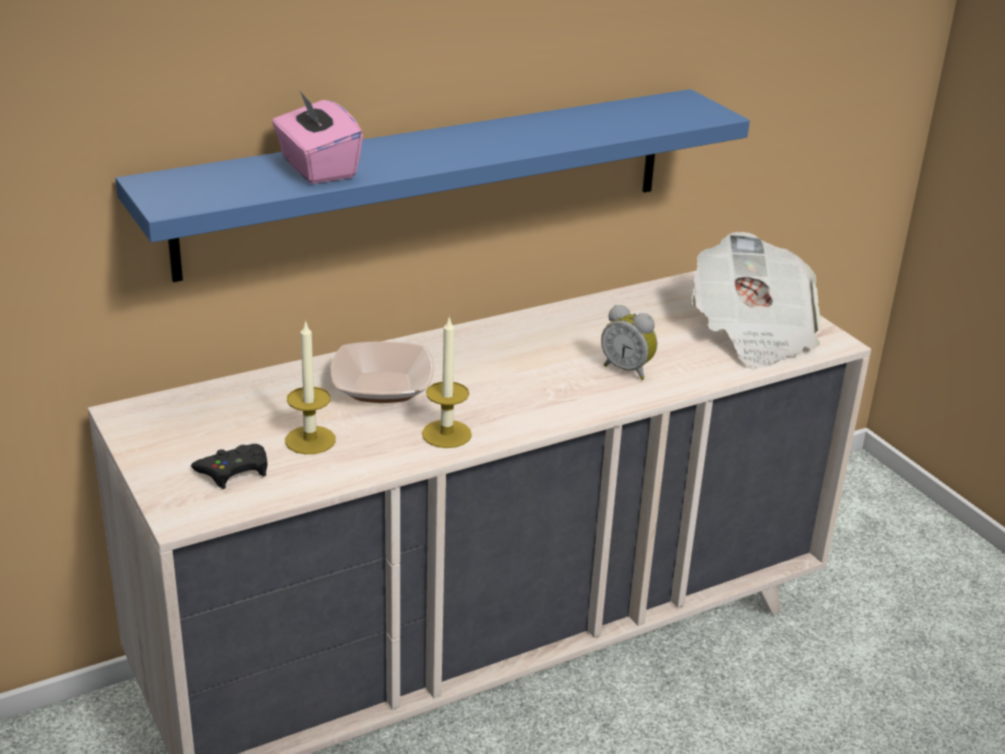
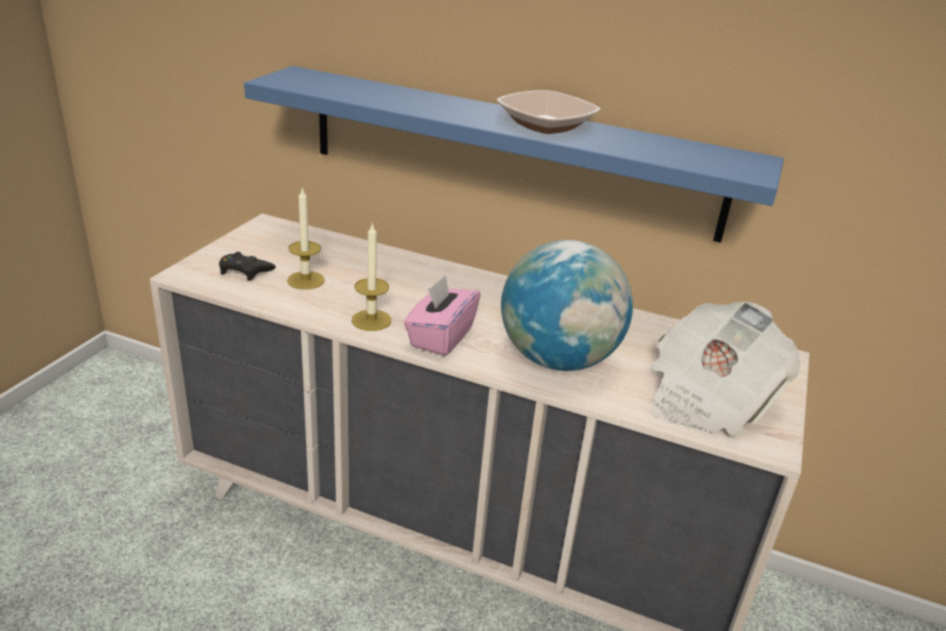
camera: 50 degrees right, 0 degrees up
pink tissue box [272,90,363,184] -> pink tissue box moved to [404,276,480,356]
bowl [331,341,435,403] -> bowl moved to [497,90,600,134]
alarm clock [601,305,657,380] -> globe [501,240,633,371]

